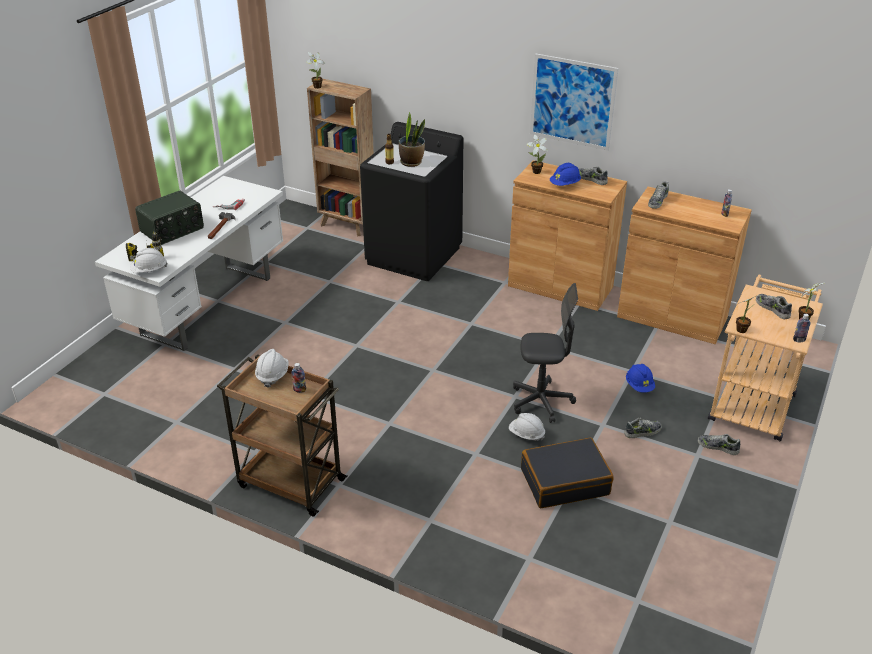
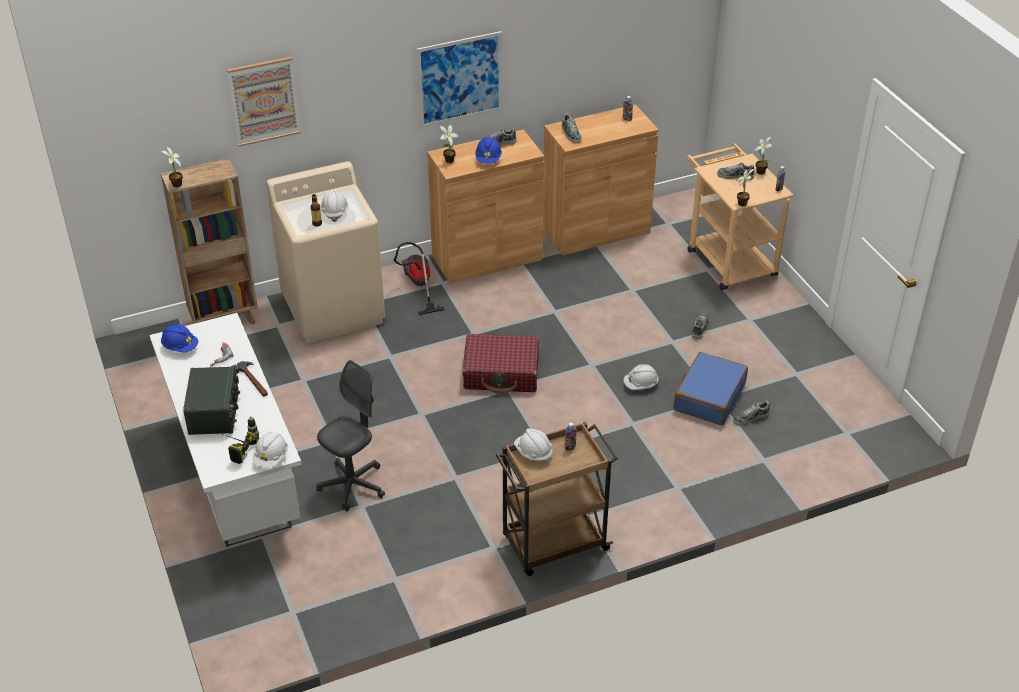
camera: 50 degrees left, 5 degrees up
black washing machine [360,122,463,281] -> beige washing machine [266,161,385,343]
potted plant [399,112,425,167] -> white hard hat [321,189,348,222]
grey office chair [513,283,578,423] -> grey office chair moved to [316,360,385,511]
black suitcase [521,438,614,508] -> blue suitcase [674,352,748,425]
blue hard hat [626,364,655,392] -> blue hard hat moved to [161,324,198,353]
shoe [698,434,740,455] -> shoe moved to [733,401,770,425]
none -> picture [227,57,301,147]
none -> vacuum cleaner [394,242,445,315]
none -> red suitcase [463,334,539,394]

